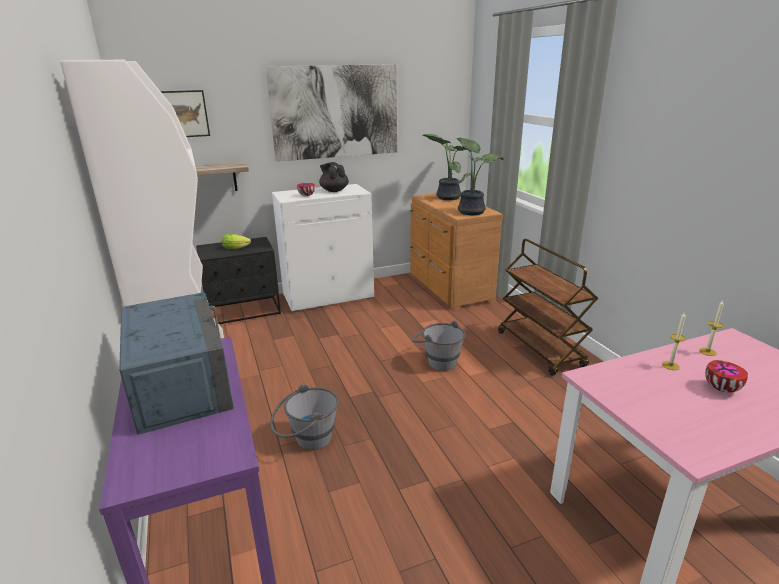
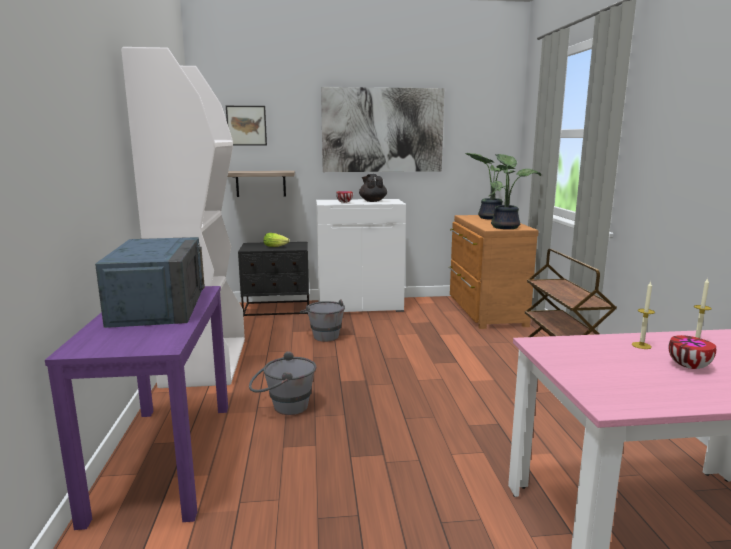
camera: 15 degrees right, 10 degrees down
grey bucket [412,320,466,371] -> grey bucket moved to [300,299,345,342]

